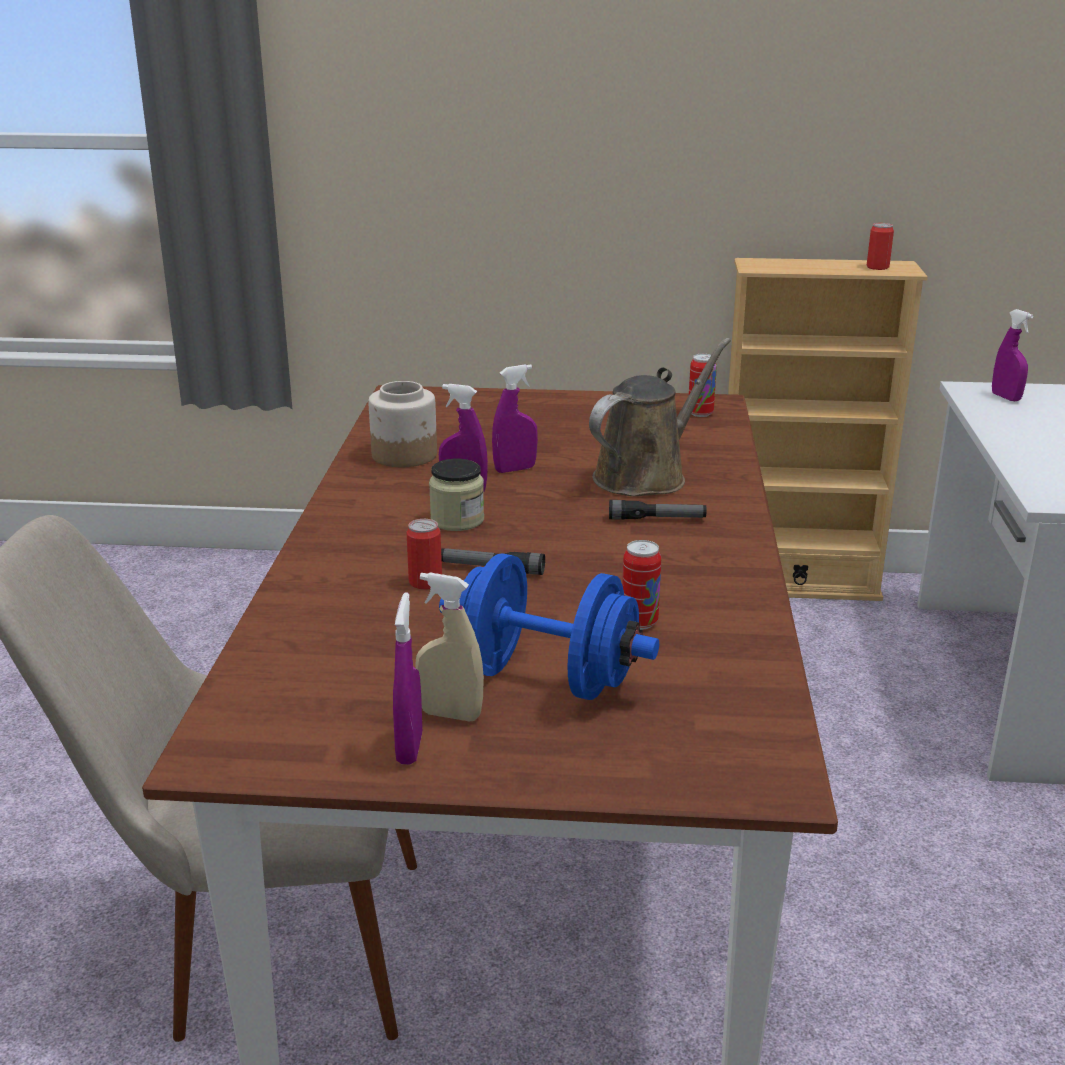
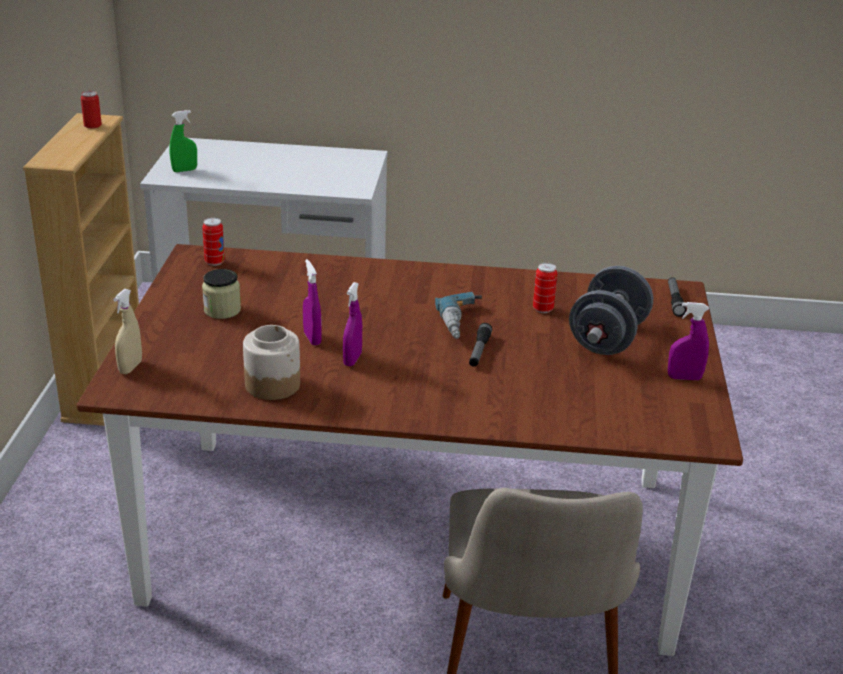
camera: 90 degrees left, 5 degrees up
can [406,519,442,589] -> none
beige spray bottle [415,573,484,721] -> beige spray bottle moved to [113,289,142,374]
jar [429,459,484,531] -> jar moved to [202,269,241,319]
blue dumbbell [439,553,659,700] -> grey dumbbell [569,266,653,355]
brown watering can [589,338,731,496] -> none
flashlight [609,500,706,520] -> flashlight moved to [668,277,686,317]
purple spray bottle [992,309,1033,401] -> green spray bottle [170,110,197,172]
none -> power drill [435,292,482,339]

